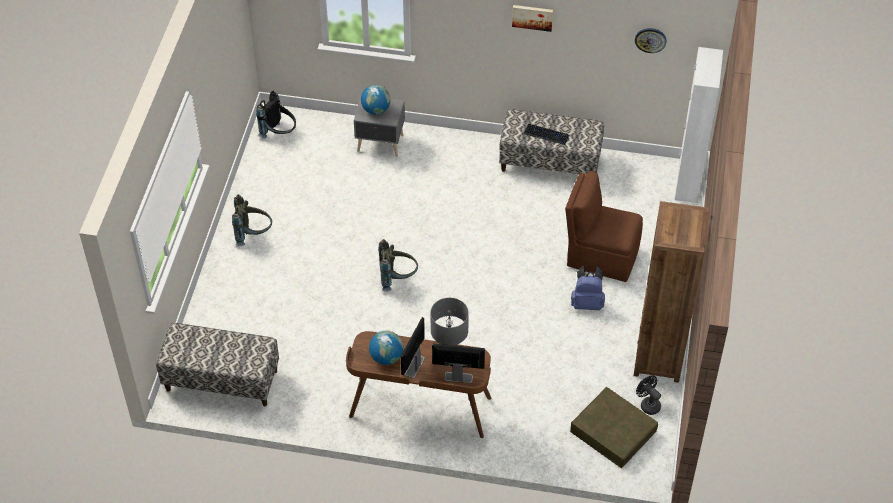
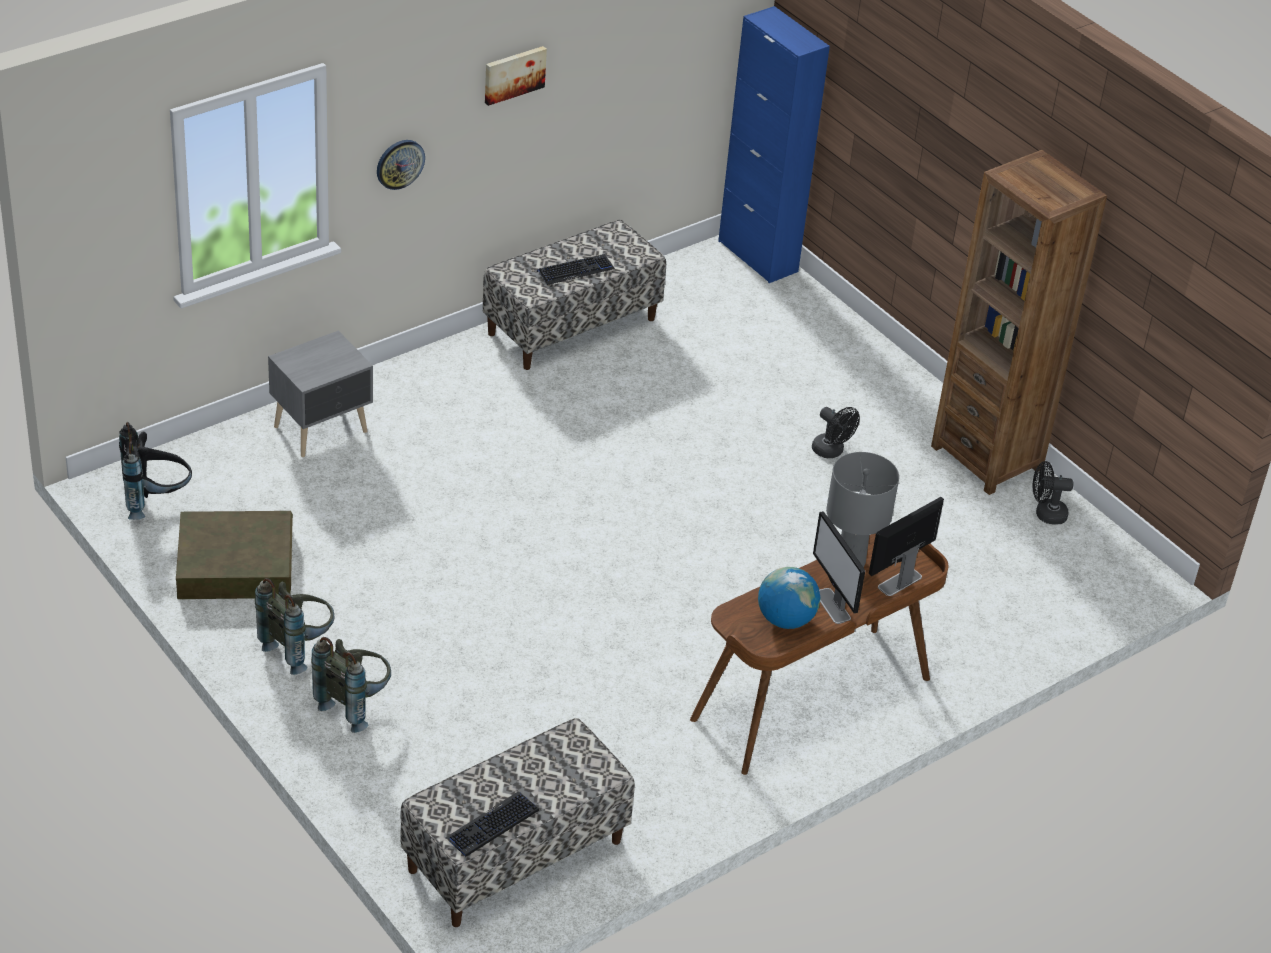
camera: 50 degrees left, 10 degrees down
globe [361,85,390,115] -> none
grey backpack [378,239,418,292] -> grey backpack moved to [311,637,391,733]
brown chair [565,171,643,282] -> none
brown storage box [570,387,658,468] -> brown storage box moved to [176,511,293,599]
blue backpack [571,266,605,310] -> black fan [812,407,860,458]
wall clock [635,28,666,53] -> wall clock moved to [377,140,425,190]
white cabinet [675,47,723,203] -> blue cabinet [718,6,830,283]
none -> keyboard [445,792,539,857]

